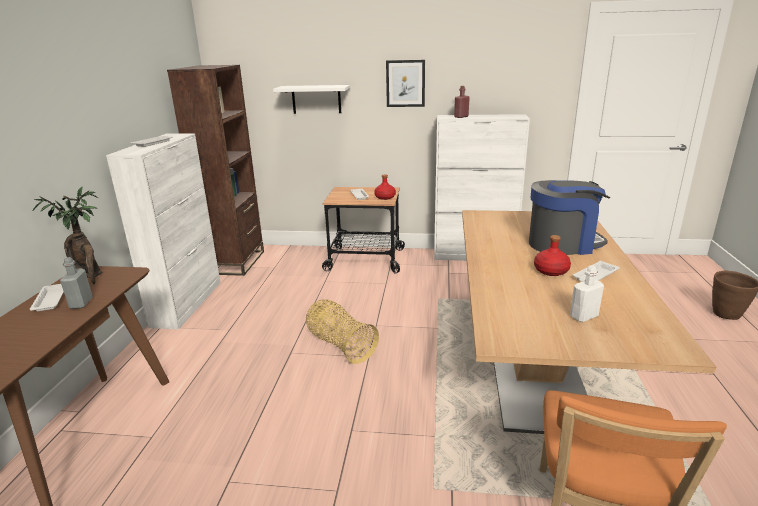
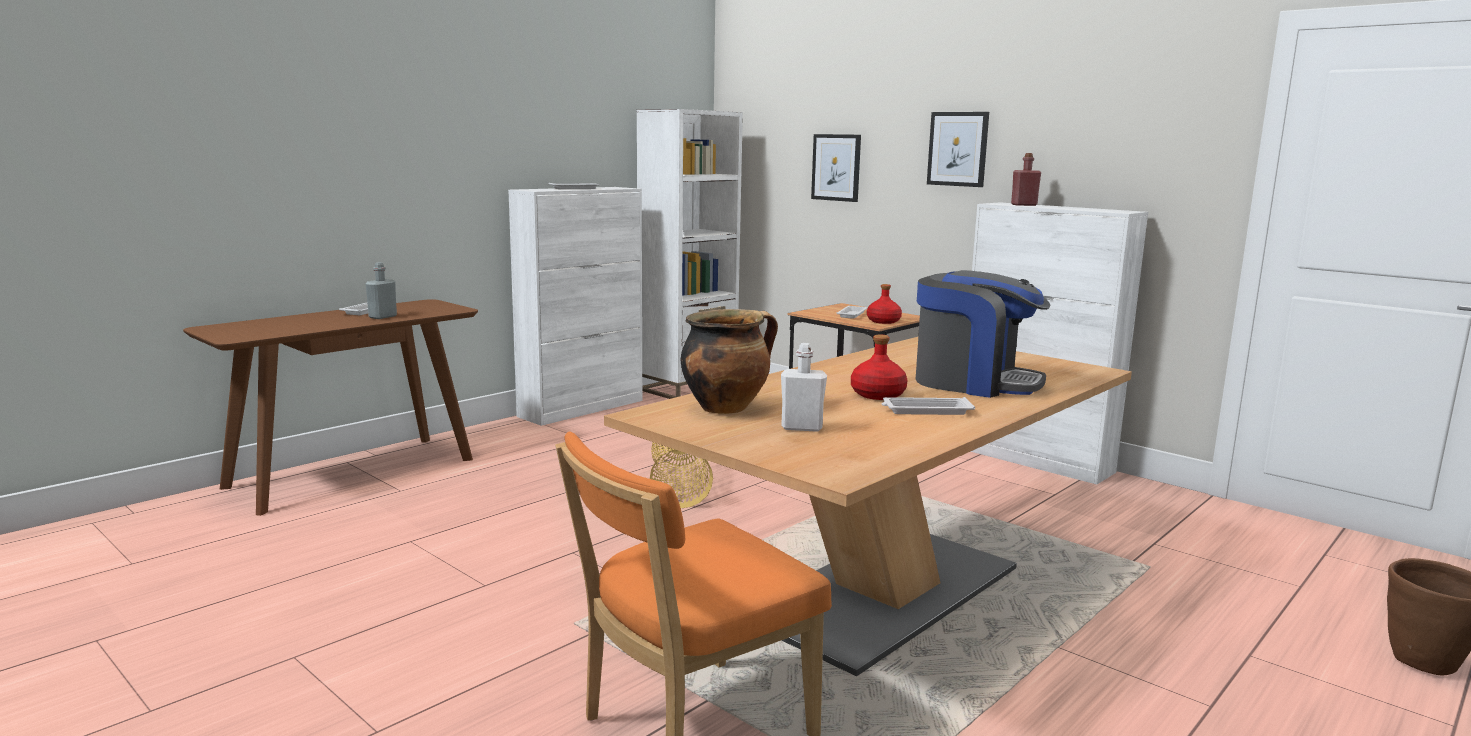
camera: 35 degrees right, 10 degrees down
potted plant [32,186,103,284] -> none
brown bookcase [167,65,264,276] -> white bookcase [636,109,743,399]
white shelf [273,85,350,114] -> picture [811,134,861,202]
none -> cooking pot [680,309,778,414]

